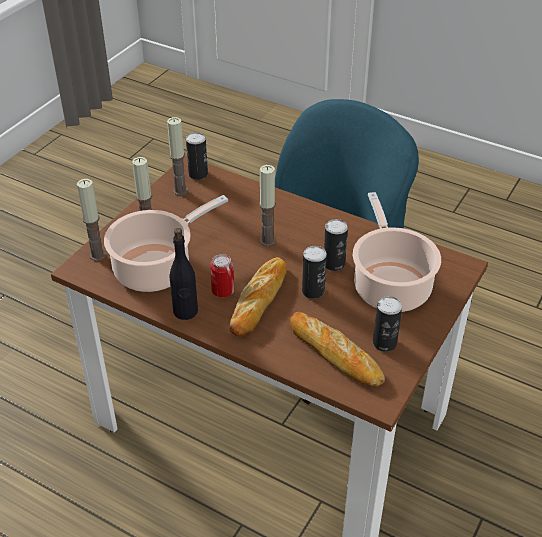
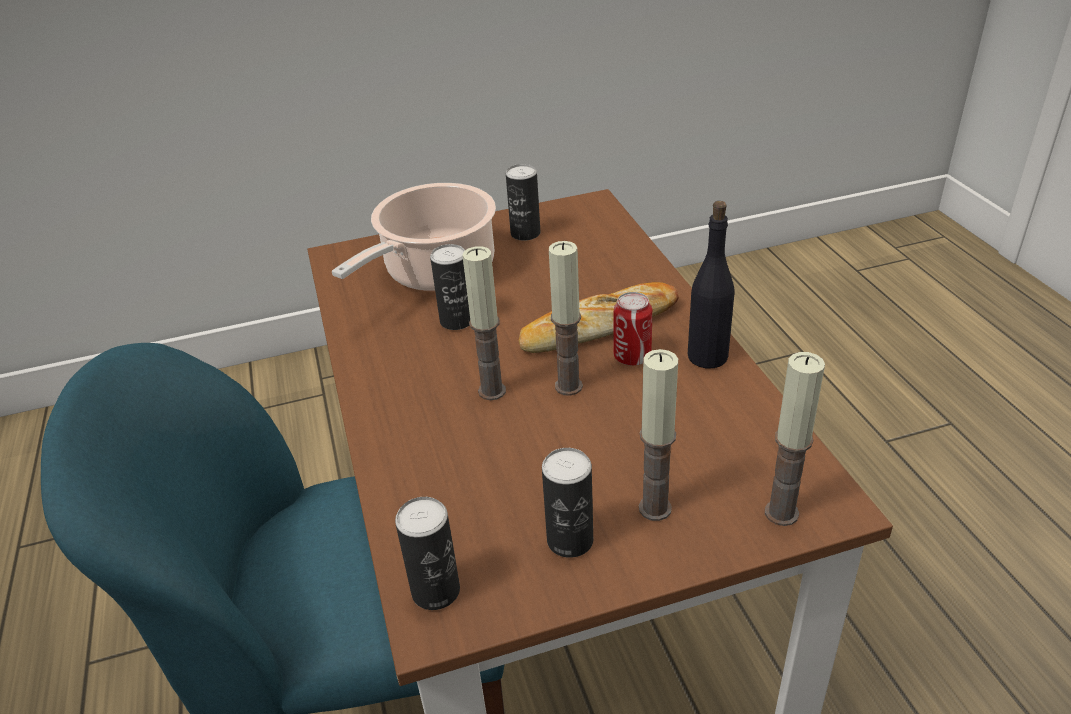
camera: 135 degrees left, 5 degrees down
cooking pot [104,195,228,292] -> none
candle [167,117,188,196] -> candle moved to [549,241,583,396]
bread [290,312,385,386] -> none
can [302,246,327,299] -> can moved to [542,448,593,558]

